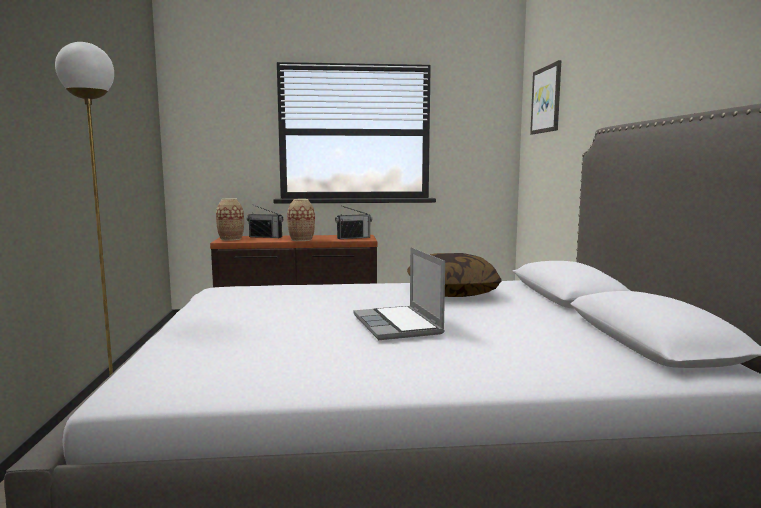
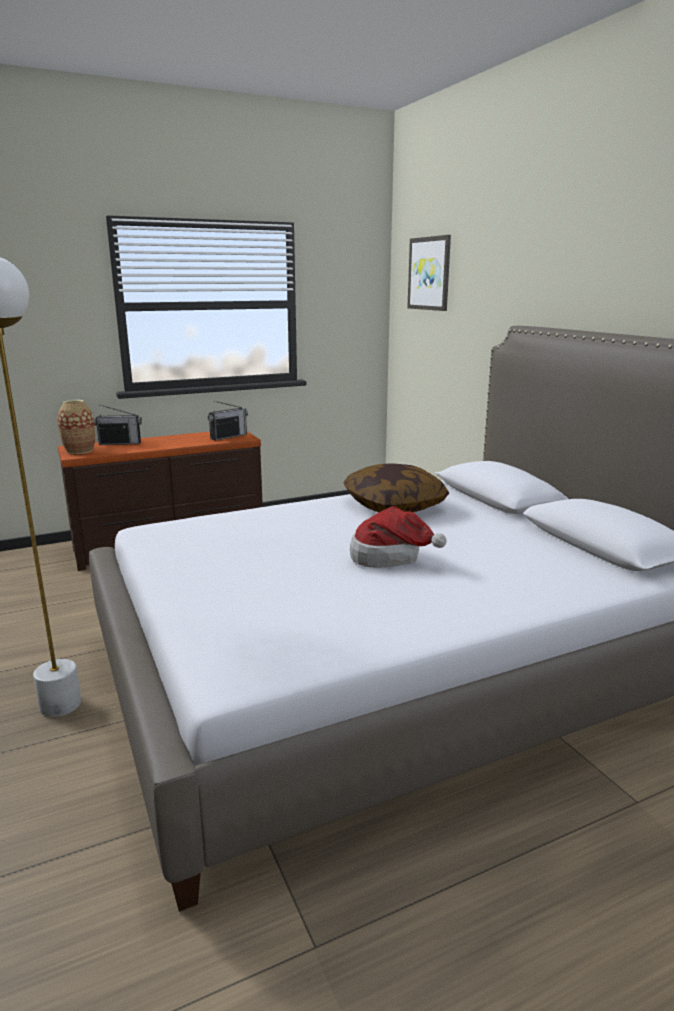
camera: 20 degrees left, 10 degrees up
vase [287,199,315,241] -> none
laptop [353,247,445,340] -> hat [350,506,447,568]

